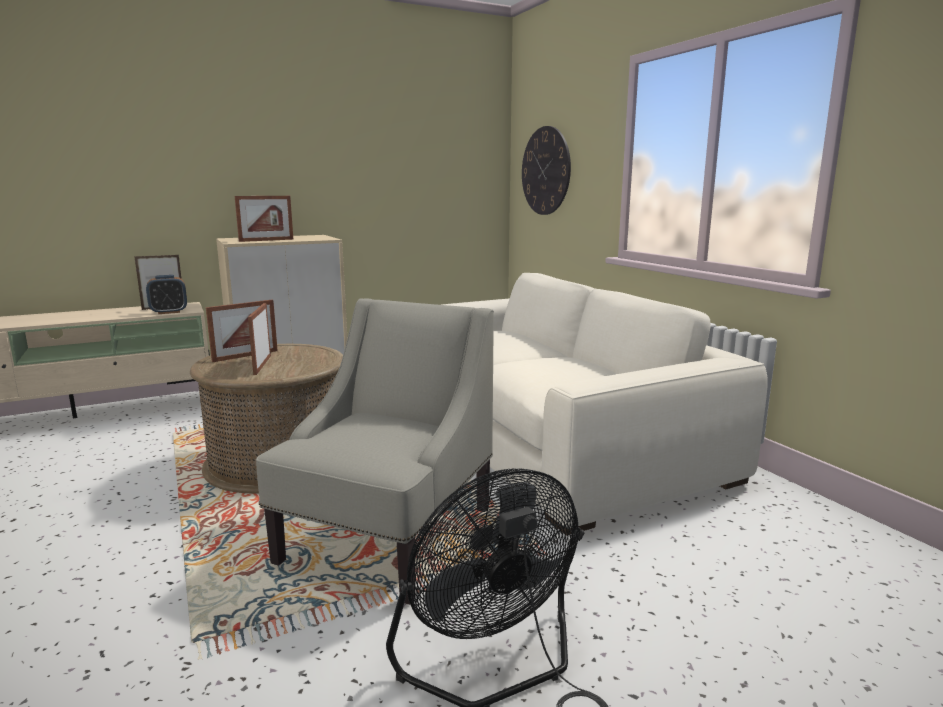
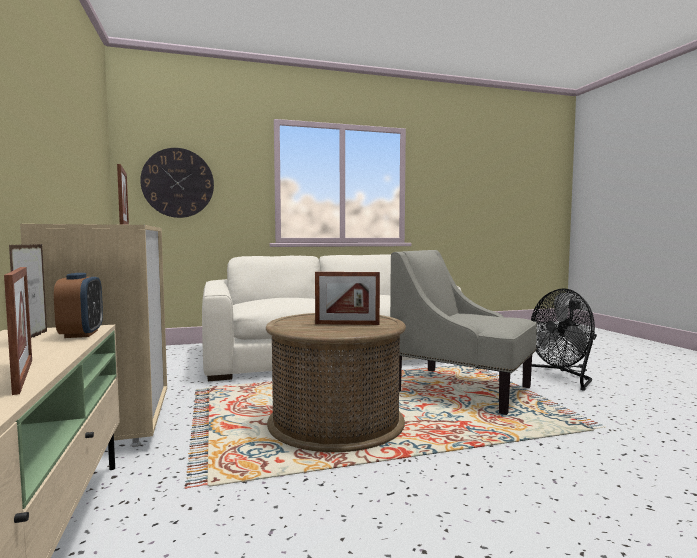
camera: 80 degrees left, 10 degrees down
picture frame [206,300,278,362] -> picture frame moved to [4,267,32,395]

